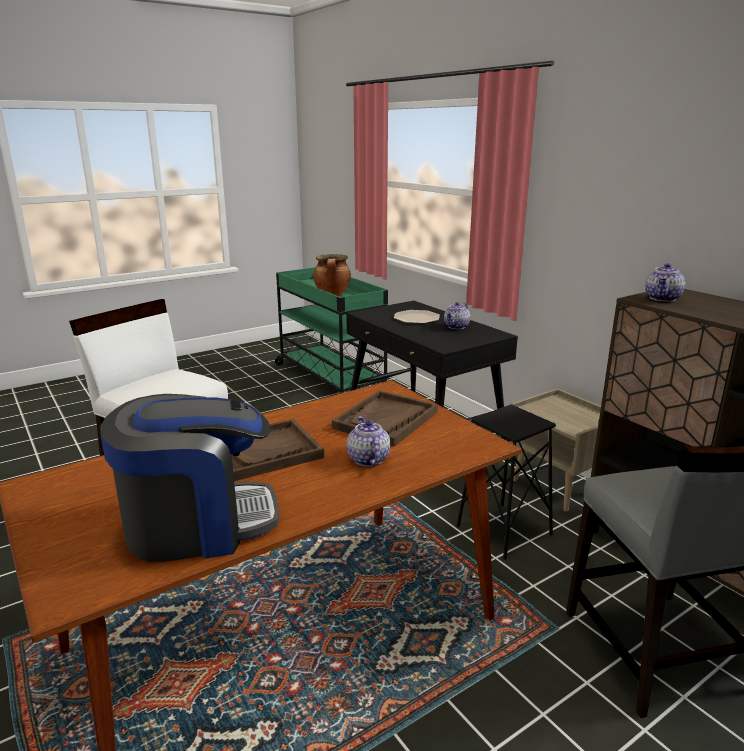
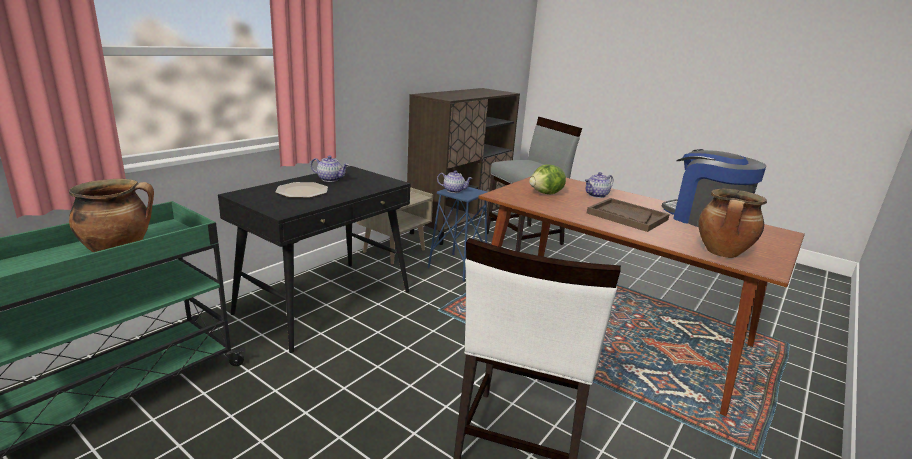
camera: 110 degrees left, 0 degrees up
brown tray [332,390,438,447] -> lettuce [529,164,566,194]
black stool [457,404,556,560] -> blue stool [428,187,487,282]
teapot [645,263,685,302] -> teapot moved to [437,170,472,193]
none -> cooking pot [698,189,767,258]

